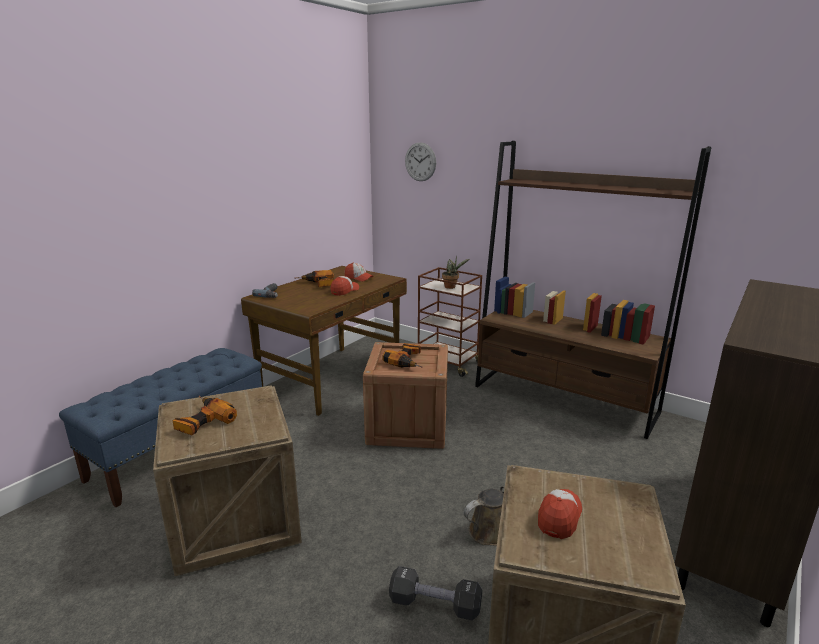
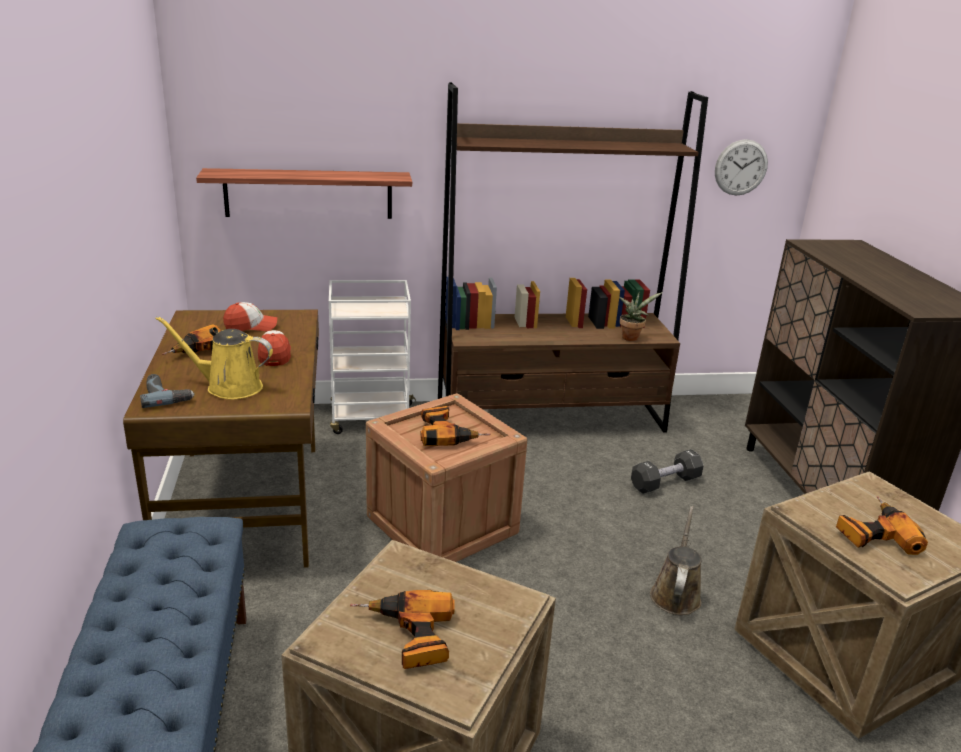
camera: 45 degrees left, 5 degrees up
black dumbbell [389,566,482,621] -> black dumbbell moved to [631,449,704,494]
wall clock [405,142,436,181] -> wall clock moved to [715,139,768,196]
brown cart [418,267,482,377] -> white cart [329,280,416,434]
potted plant [442,256,470,289] -> potted plant moved to [619,291,663,341]
cap [538,489,582,539] -> power drill [836,496,928,555]
none -> yellow watering can [155,316,273,399]
none -> shelf [196,168,412,219]

